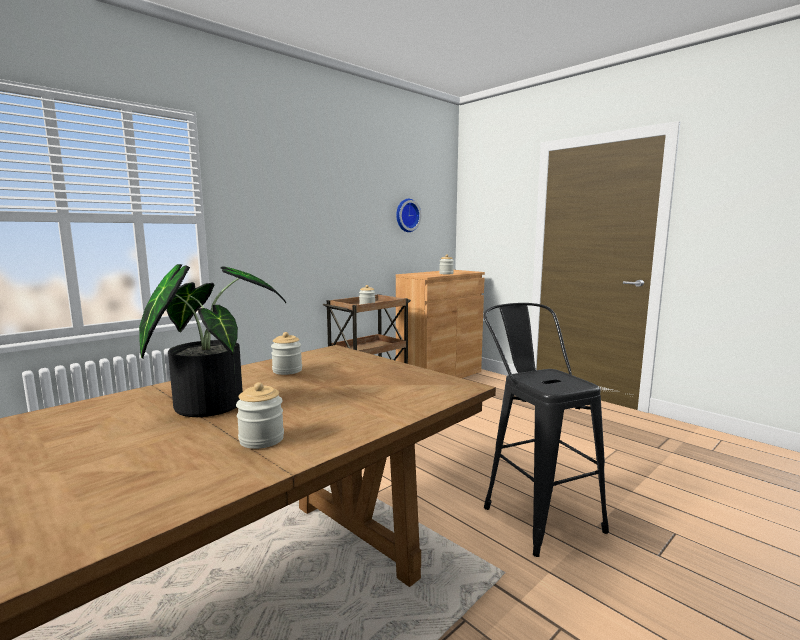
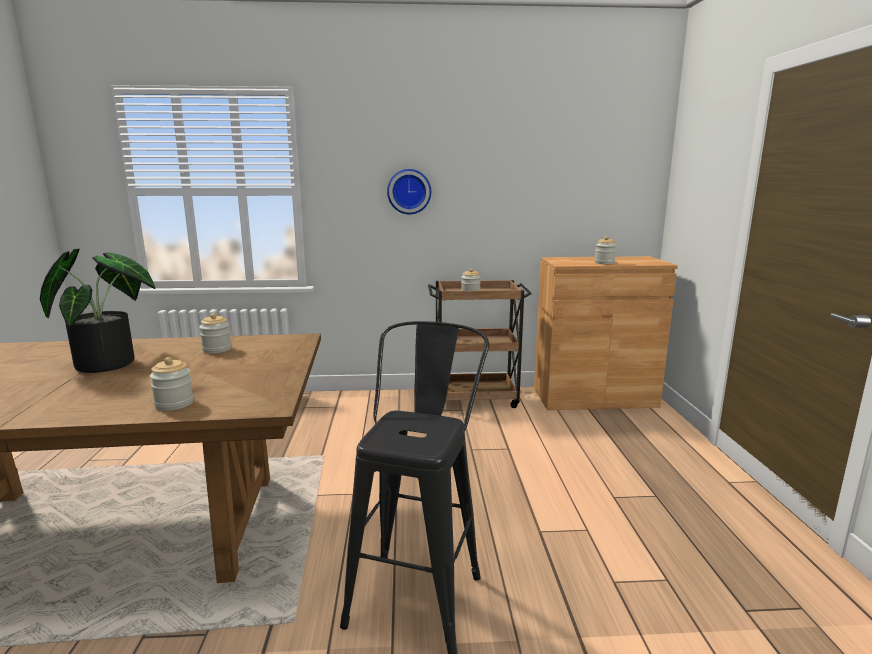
camera: 40 degrees right, 5 degrees up
jar [236,382,284,449] -> jar moved to [150,357,194,411]
wall clock [396,199,421,232] -> wall clock moved to [387,169,431,214]

